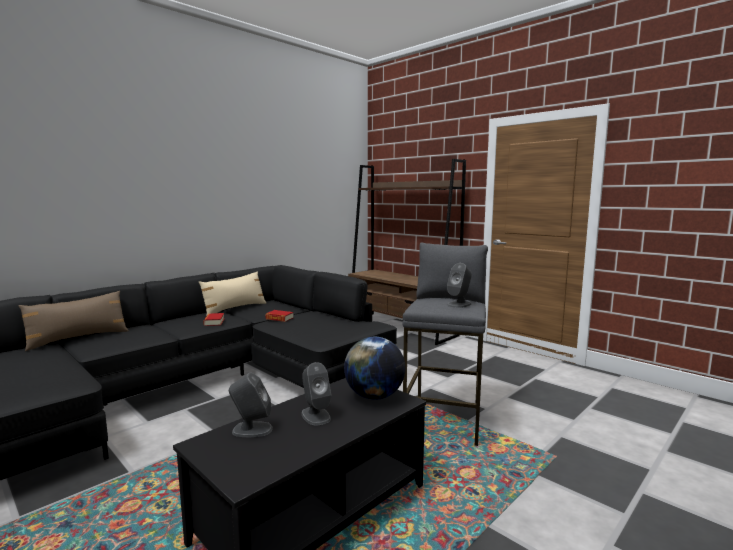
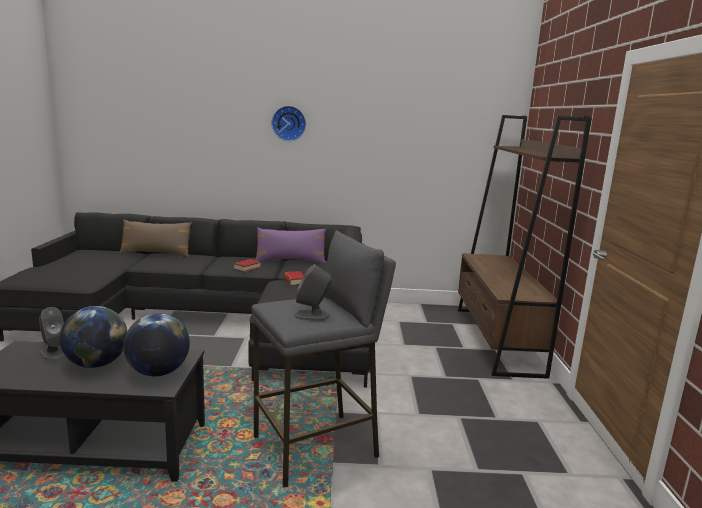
camera: 45 degrees right, 5 degrees up
beige pillow [199,271,266,315] -> purple pillow [255,227,326,264]
grey speaker [301,362,331,425] -> globe [60,306,127,368]
none -> wall clock [272,106,306,141]

